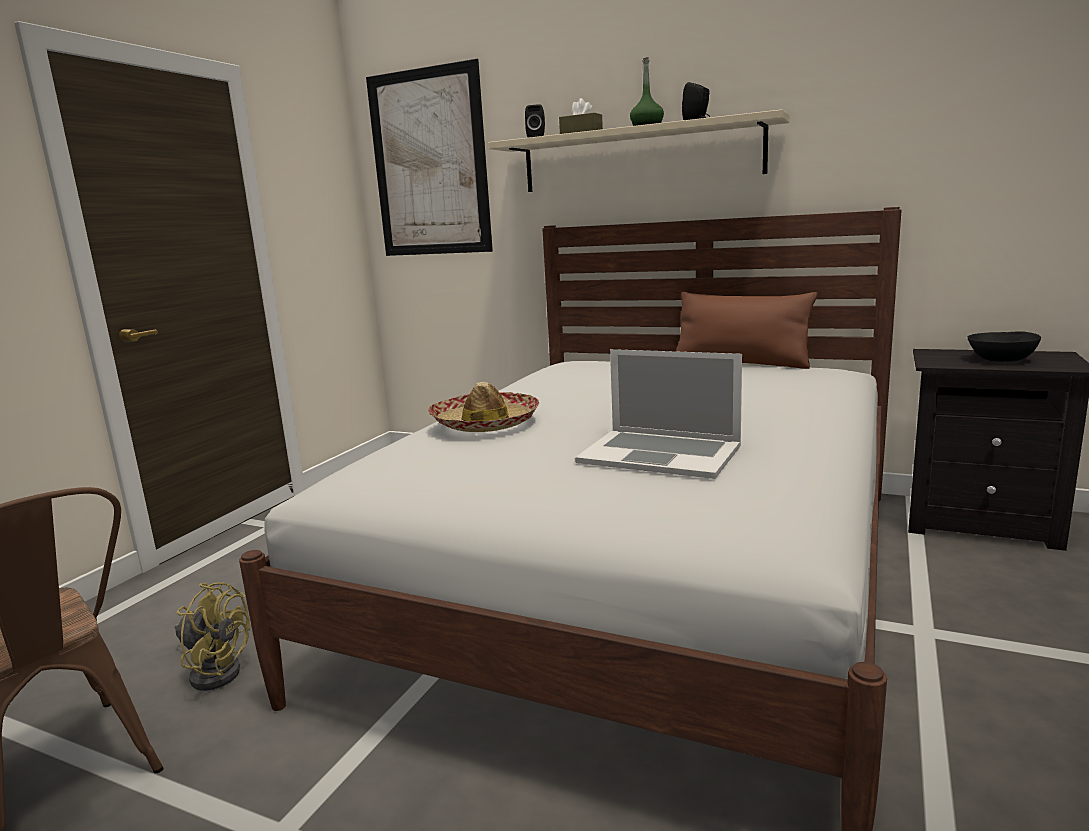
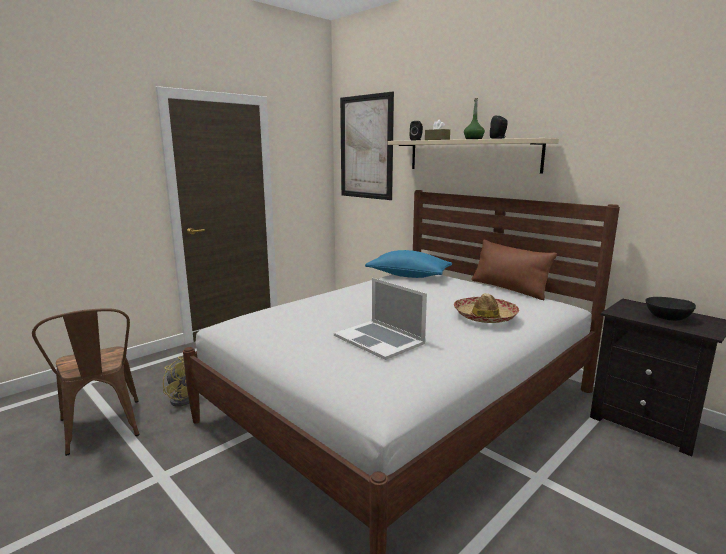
camera: 20 degrees right, 0 degrees up
hat [428,382,539,432] -> hat moved to [454,293,519,323]
none -> blue pillow [365,250,452,278]

